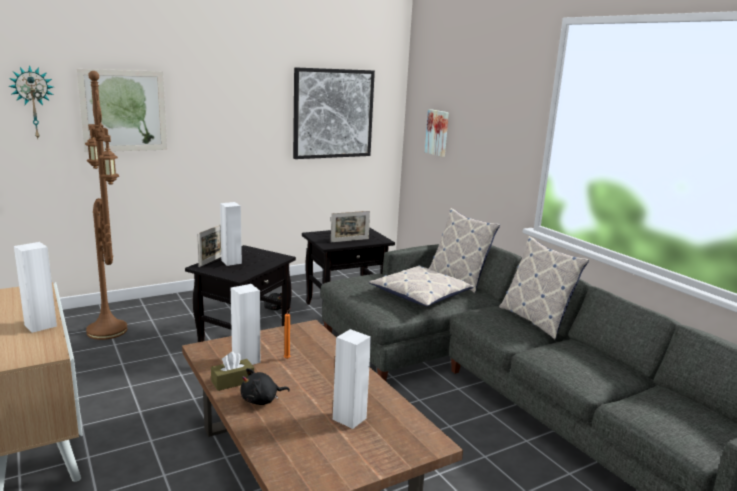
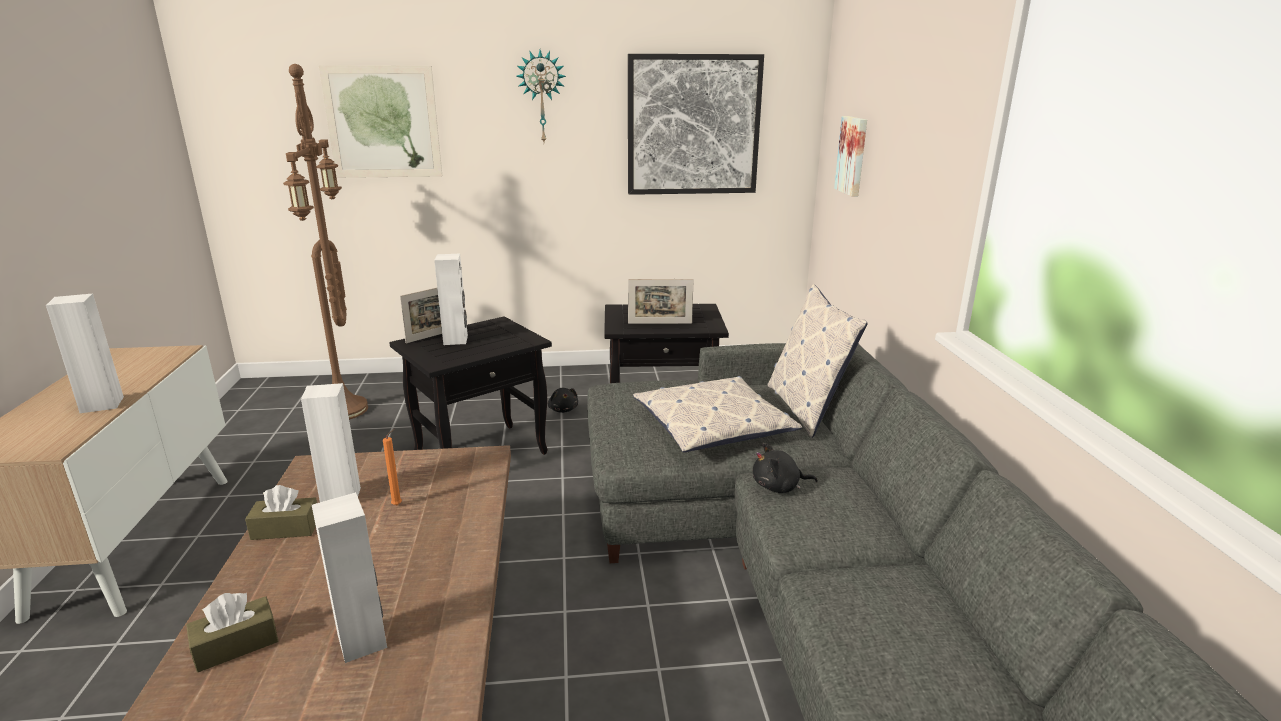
camera: 25 degrees right, 5 degrees up
wall clock [9,65,53,139] -> wall clock moved to [516,50,566,142]
black plush toy [240,368,290,405] -> black plush toy moved to [753,443,818,493]
pillow [499,236,589,339] -> none
none -> brown tissue box [186,593,278,672]

